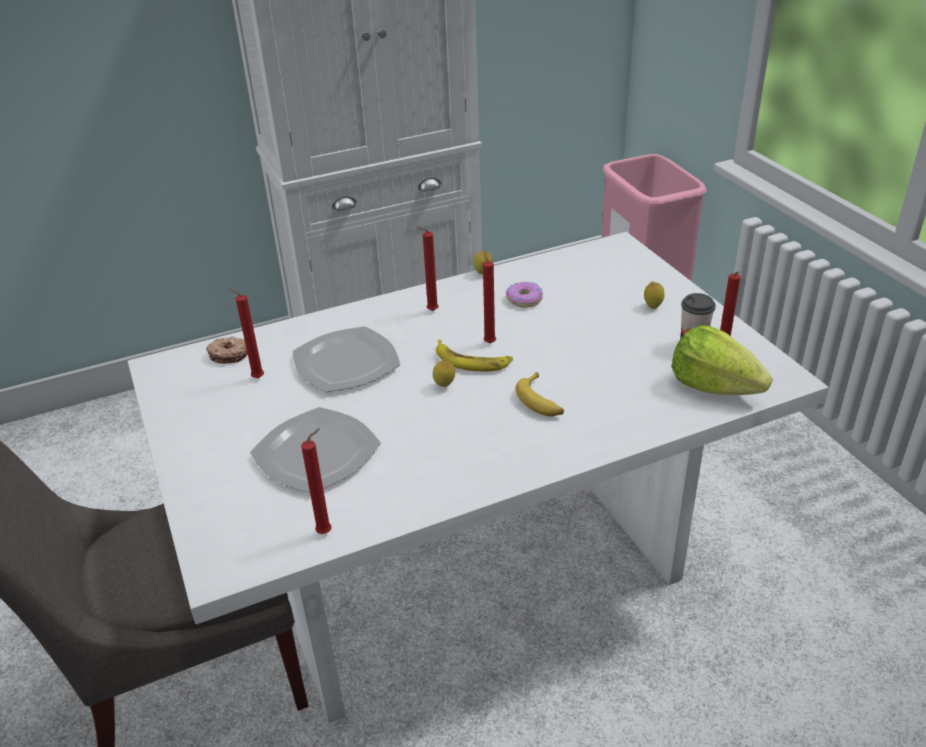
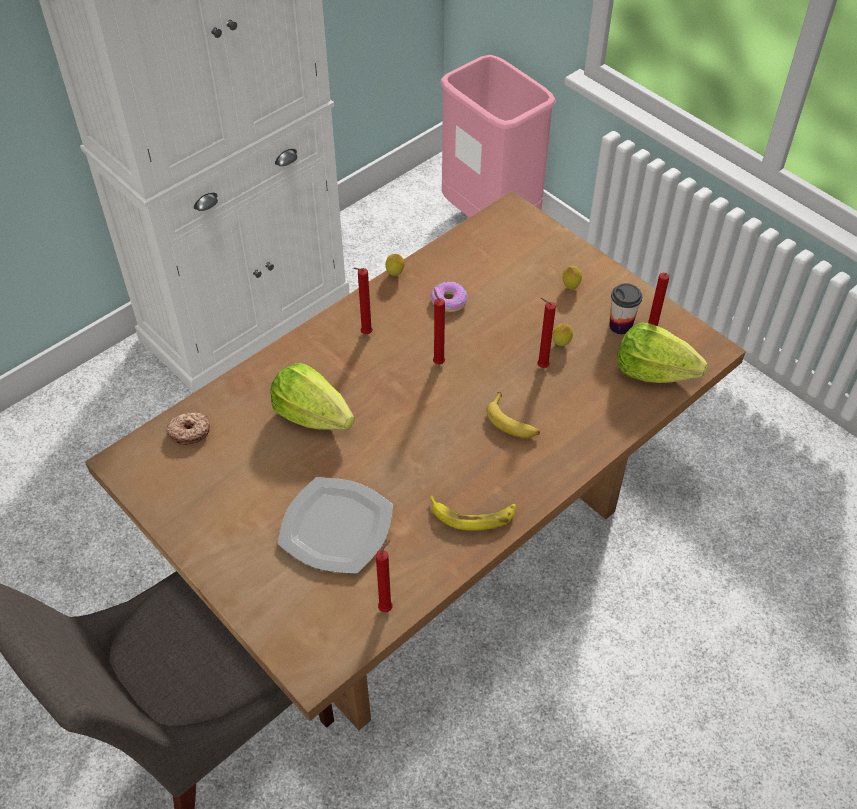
camera: 20 degrees left, 15 degrees up
white dining table [128,232,828,723] -> brown dining table [85,191,746,730]
red candle [229,286,264,378] -> red candle moved to [537,298,556,368]
plate [293,326,400,393] -> lettuce [270,363,355,430]
lemon [433,361,455,387] -> lemon moved to [552,324,573,346]
banana [436,340,513,371] -> banana moved to [430,496,516,530]

